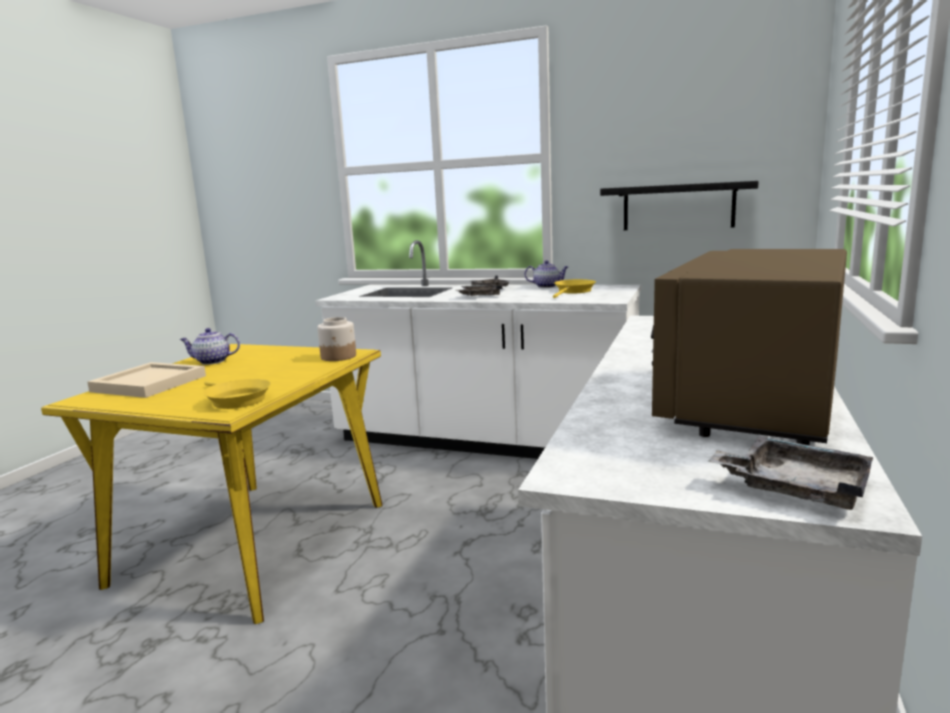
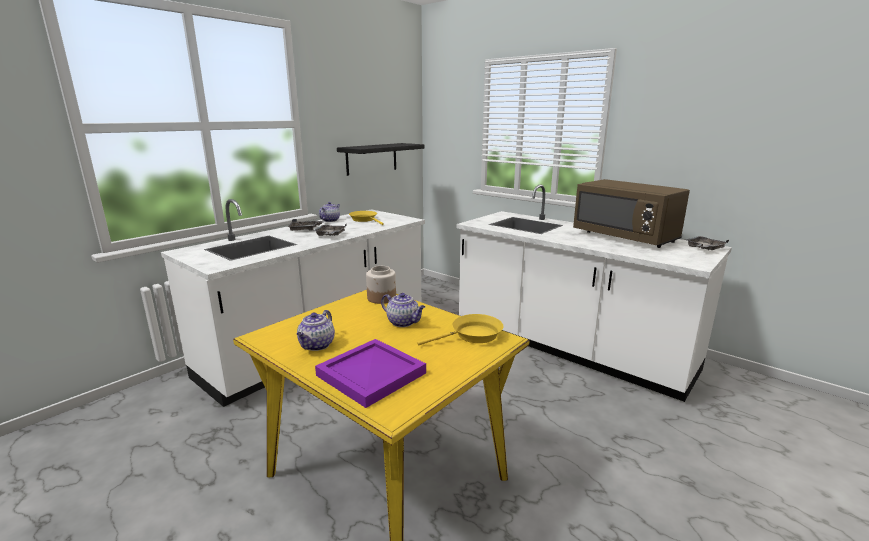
camera: 70 degrees left, 5 degrees up
beige tray [87,362,206,398] -> purple tray [315,339,426,408]
none -> teapot [381,293,425,327]

